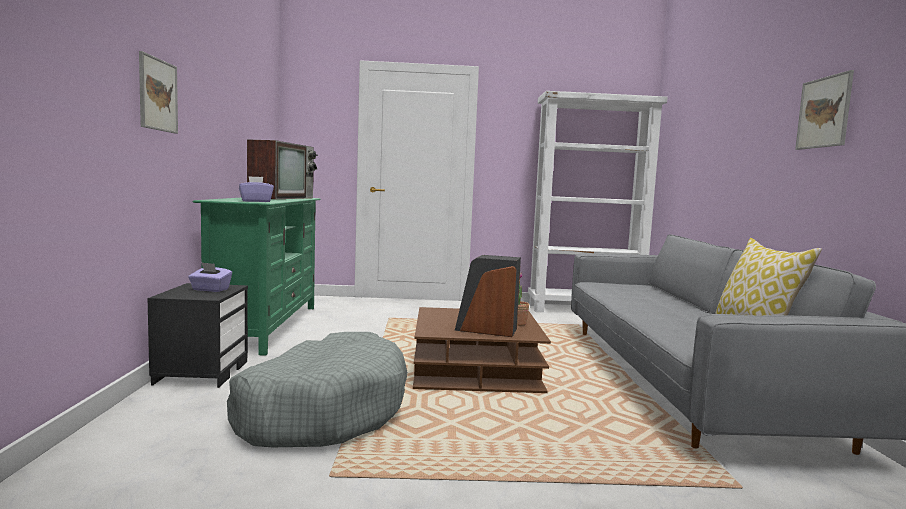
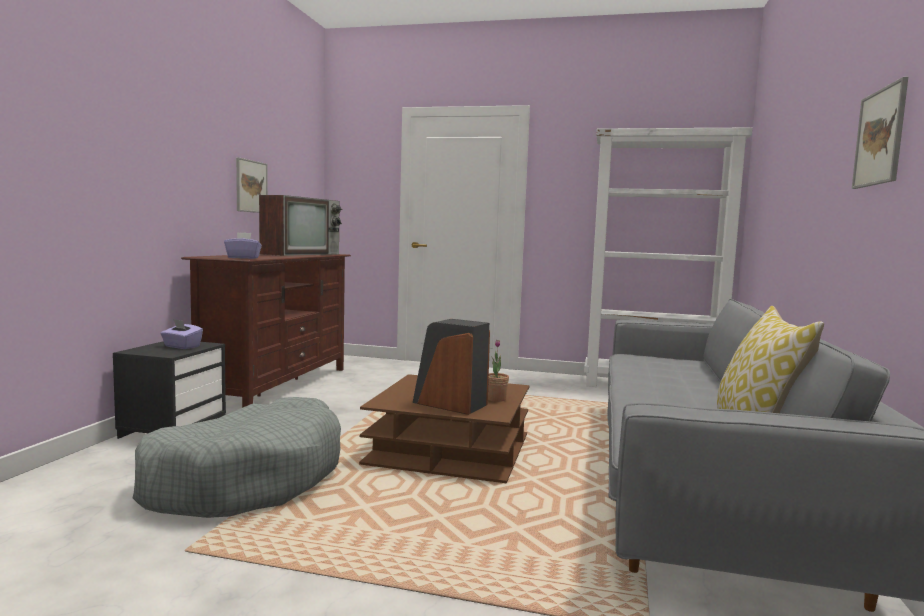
camera: 15 degrees right, 0 degrees up
picture [139,51,178,134] -> picture moved to [236,157,268,213]
green tv stand [193,198,321,356] -> brown tv stand [181,254,351,408]

